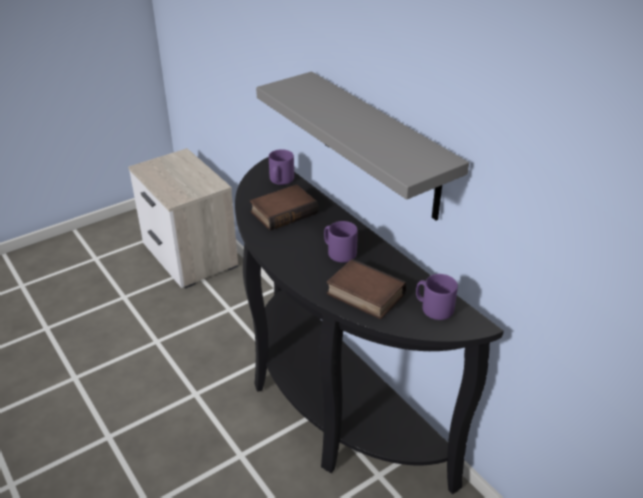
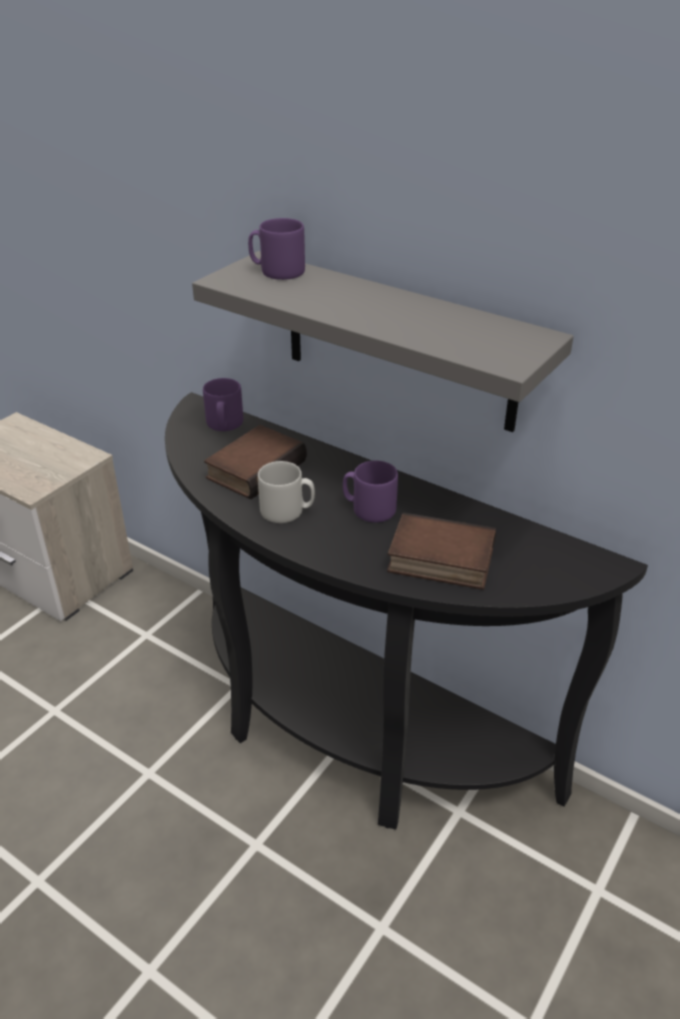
camera: 20 degrees left, 0 degrees up
purple mug [416,274,458,320] -> purple mug moved to [248,218,305,280]
none -> grey mug [258,461,315,523]

